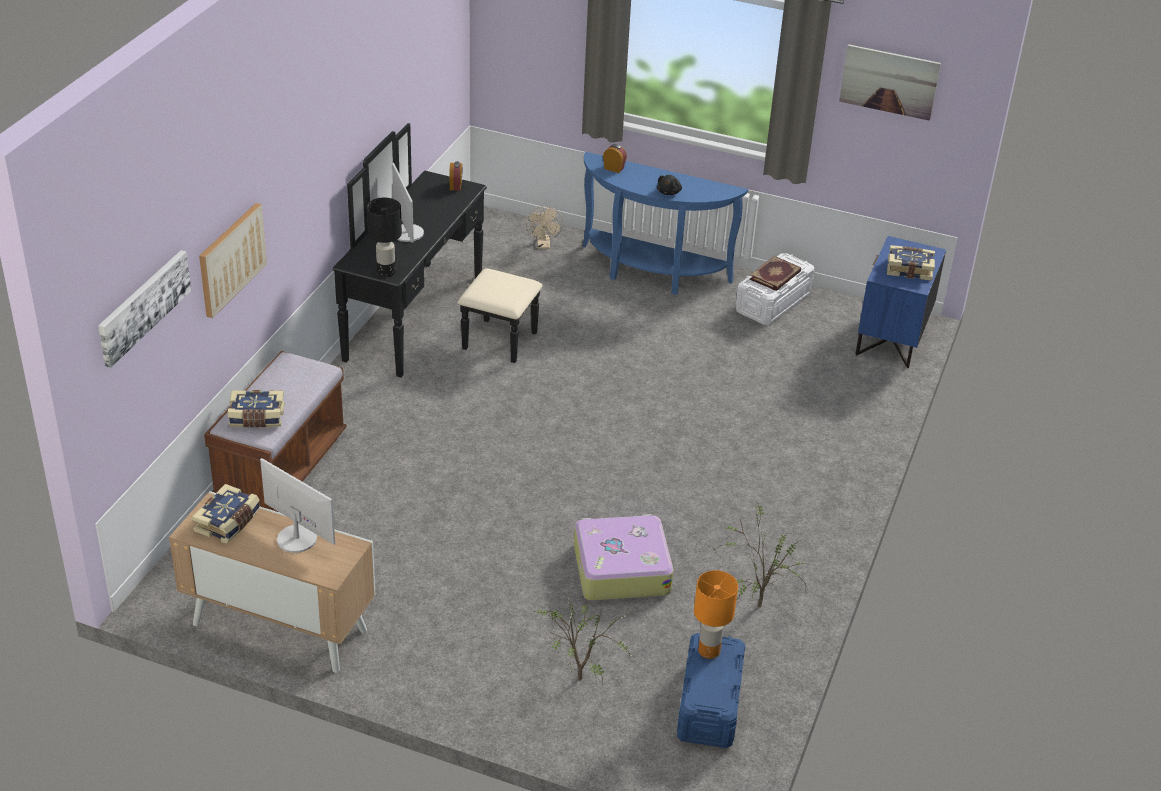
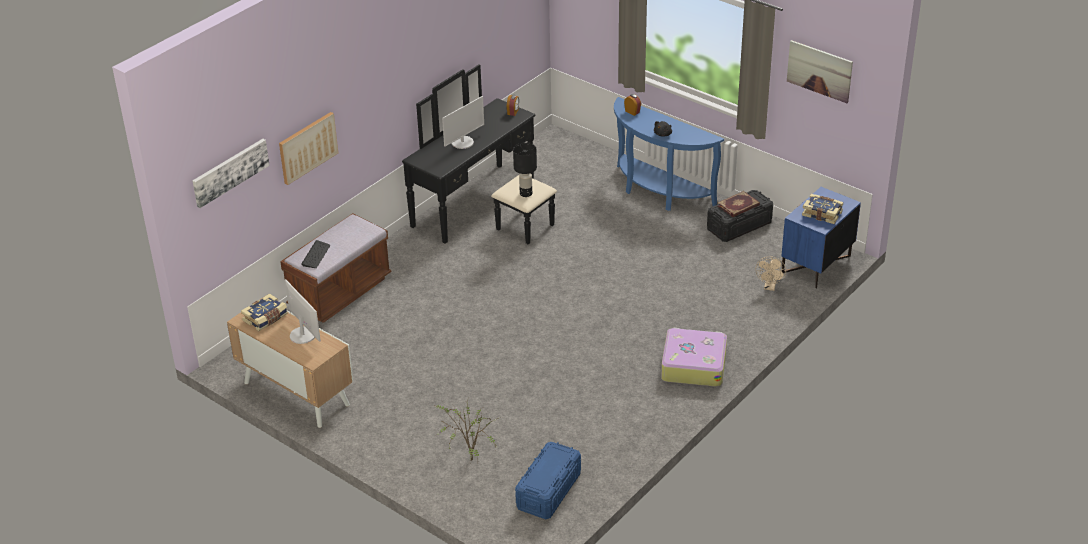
camera: 20 degrees right, 0 degrees up
book [228,390,285,428] -> keyboard [301,240,330,268]
black table lamp [367,198,402,277] -> black table lamp moved to [513,143,537,197]
monitor [392,163,424,243] -> monitor turned 135 degrees counterclockwise [442,96,484,149]
beige fan [526,206,563,249] -> beige fan moved to [756,257,786,291]
suitcase [574,514,673,601] -> suitcase moved to [661,327,727,387]
orange table lamp [694,570,738,659] -> none
potted plant [713,502,810,608] -> none
white storage box [736,253,815,325] -> black storage box [707,190,773,242]

